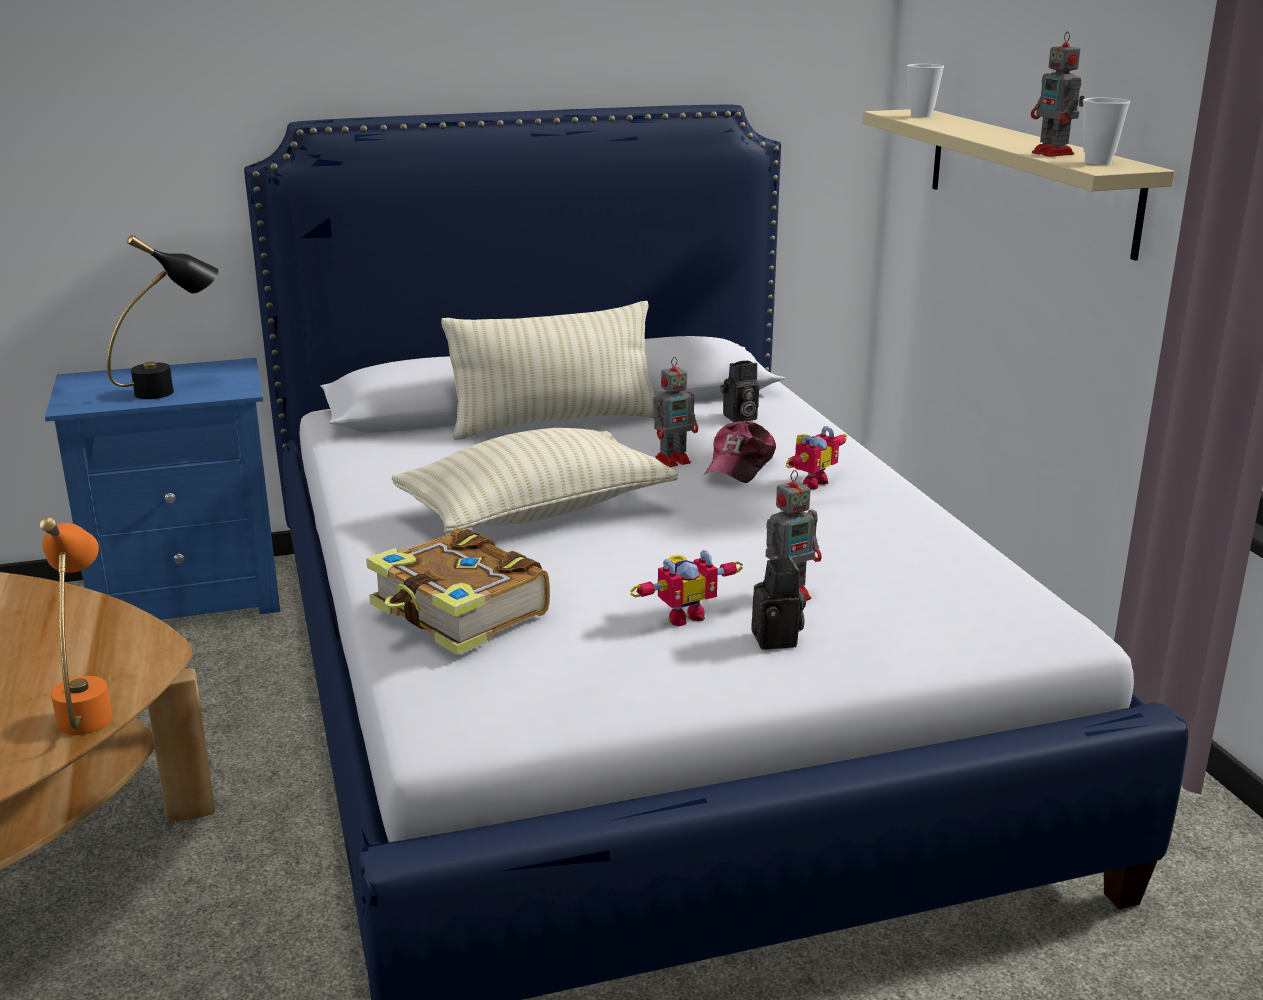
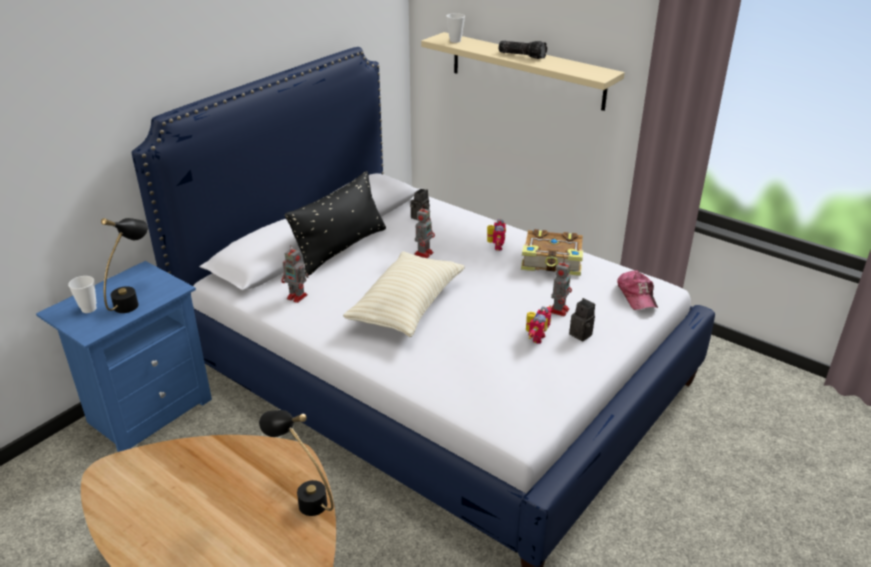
camera: 35 degrees left, 10 degrees up
orange table lamp [40,517,113,735] -> black table lamp [259,410,333,516]
book [366,529,550,655] -> book moved to [521,229,583,276]
beige pillow [441,301,655,440] -> black pillow [285,171,386,276]
cap [703,421,776,483] -> cap moved to [617,270,658,310]
toy robot [1031,31,1085,157] -> toy robot moved to [281,245,309,303]
cup [1083,98,1130,165] -> cup moved to [68,276,96,313]
none -> flashlight [499,40,547,59]

